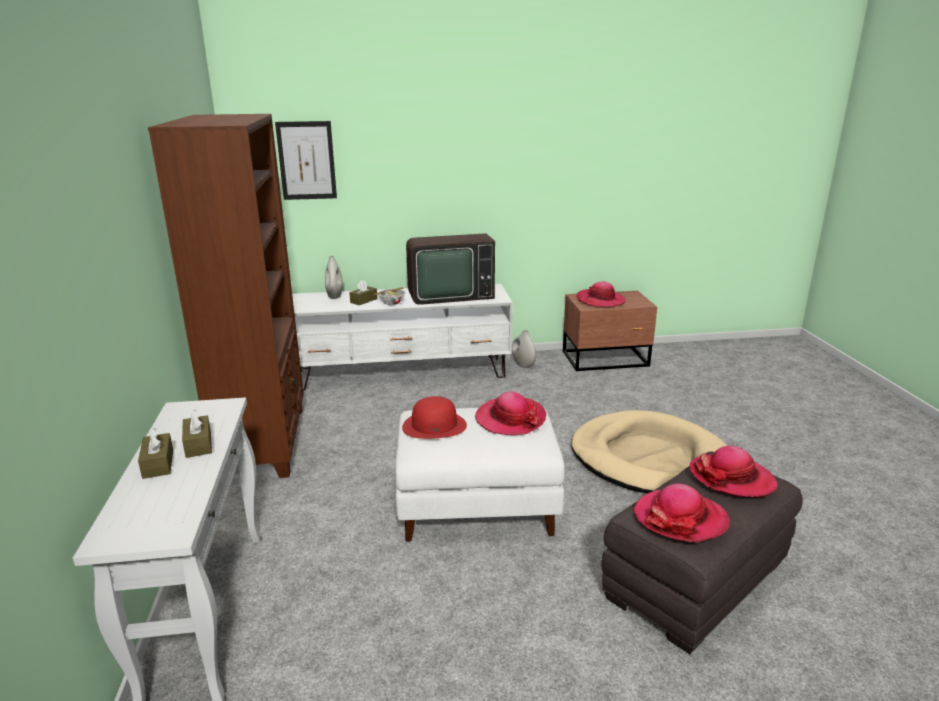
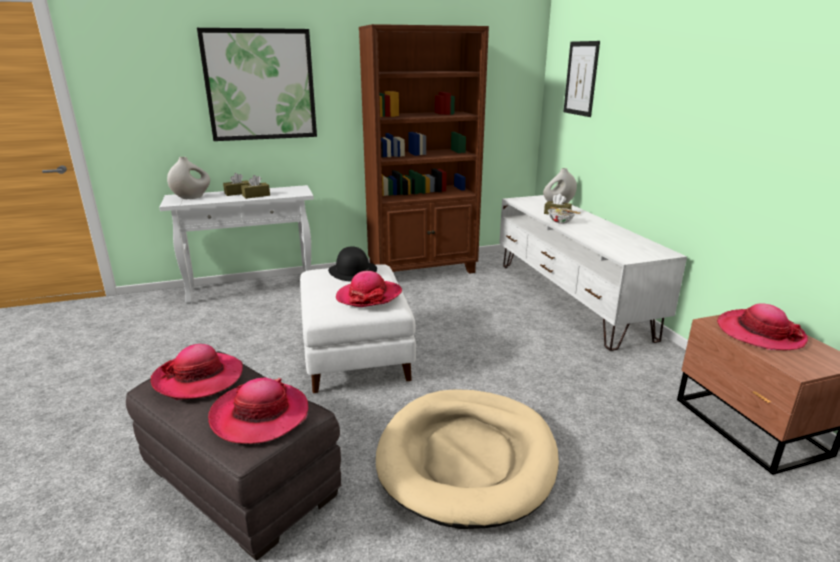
camera: 80 degrees right, 0 degrees up
red hat [402,396,467,439] -> black hat [328,246,377,282]
television [406,233,495,305] -> none
white vase [512,330,536,368] -> white vase moved to [167,157,210,199]
none -> picture [197,28,317,141]

